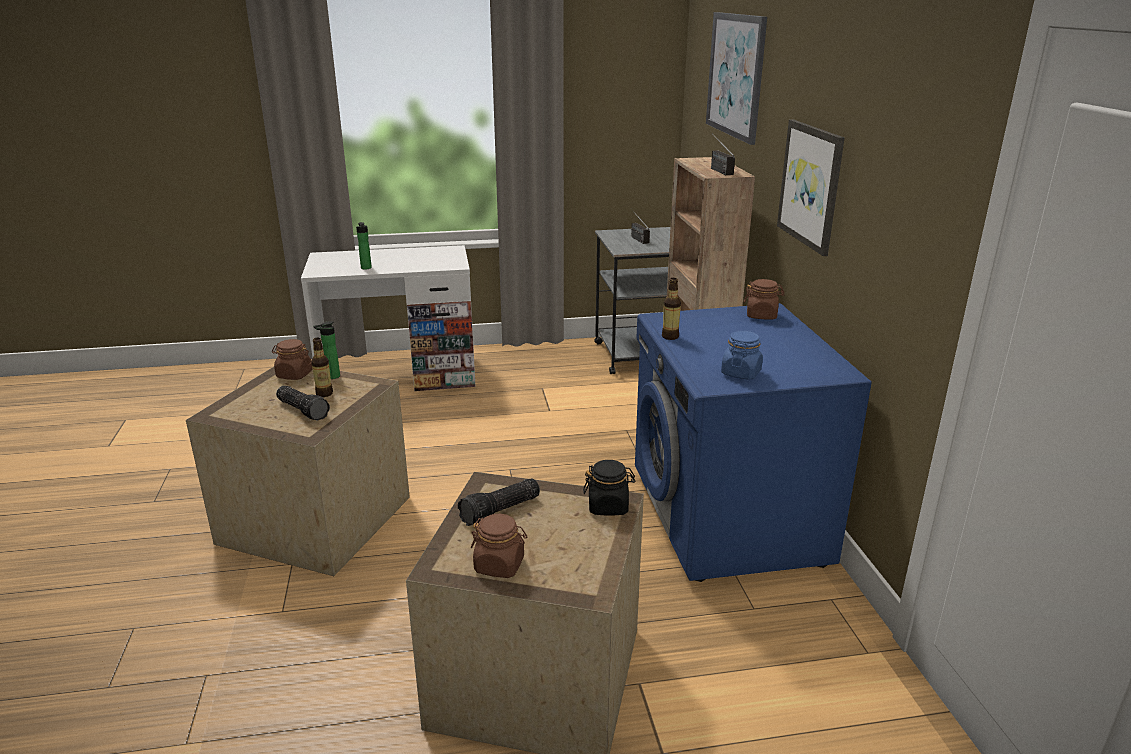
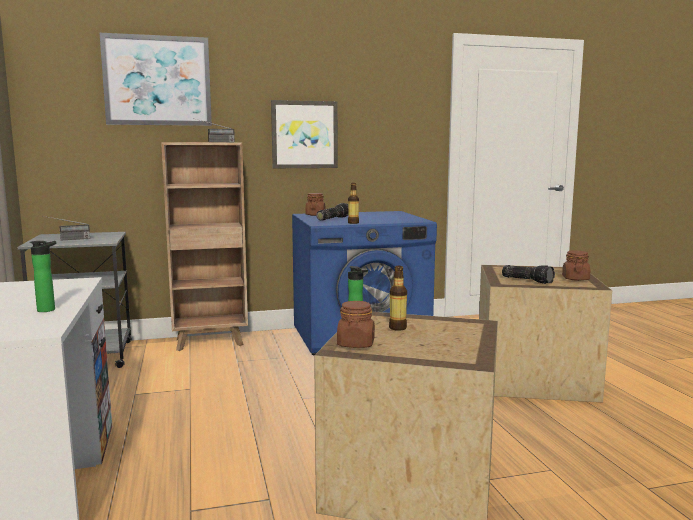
camera: 95 degrees left, 15 degrees down
flashlight [276,386,330,420] -> flashlight moved to [316,203,348,221]
black jar [583,460,635,516] -> none
blue jar [721,331,763,380] -> none

